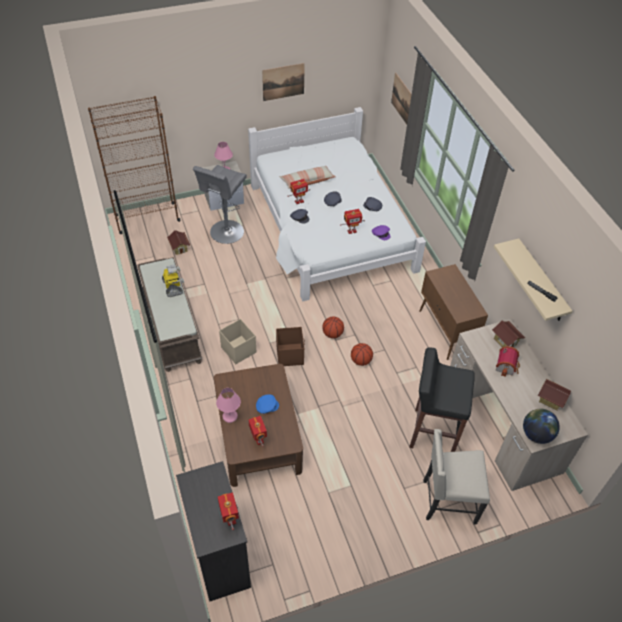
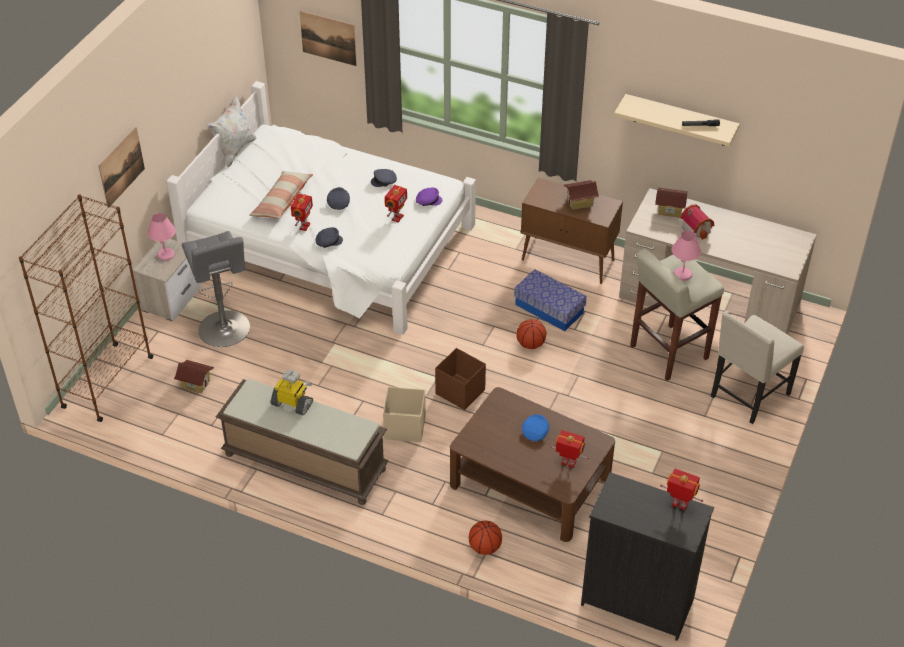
camera: 45 degrees left, 5 degrees down
pink table lamp [216,388,241,423] -> pink table lamp moved to [672,231,701,281]
picture [262,63,305,101] -> picture moved to [98,127,145,208]
basketball [322,317,344,338] -> basketball moved to [469,521,502,555]
black stool [409,348,475,452] -> beige stool [630,248,724,381]
globe [523,409,560,444] -> none
toy house [538,379,571,411] -> toy house moved to [563,180,599,210]
none -> white pillow [207,94,256,168]
none -> storage box [514,269,587,331]

